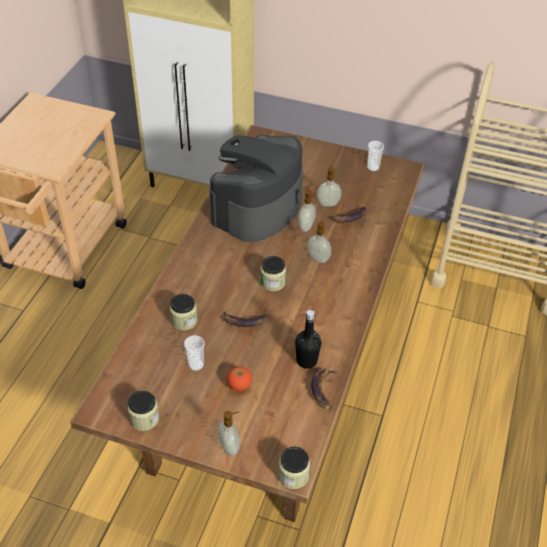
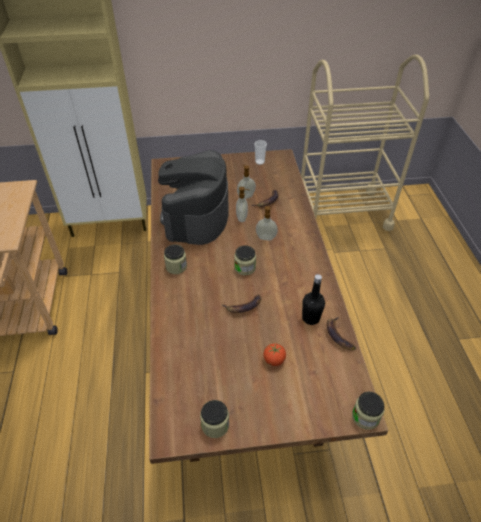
camera: 25 degrees left, 0 degrees up
jar [169,294,198,331] -> jar moved to [164,244,187,274]
cup [184,335,205,371] -> none
soap dispenser [218,411,240,456] -> none

